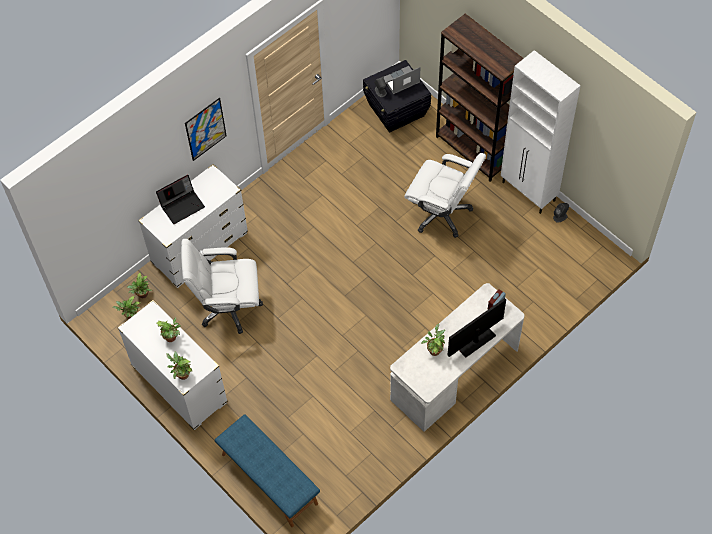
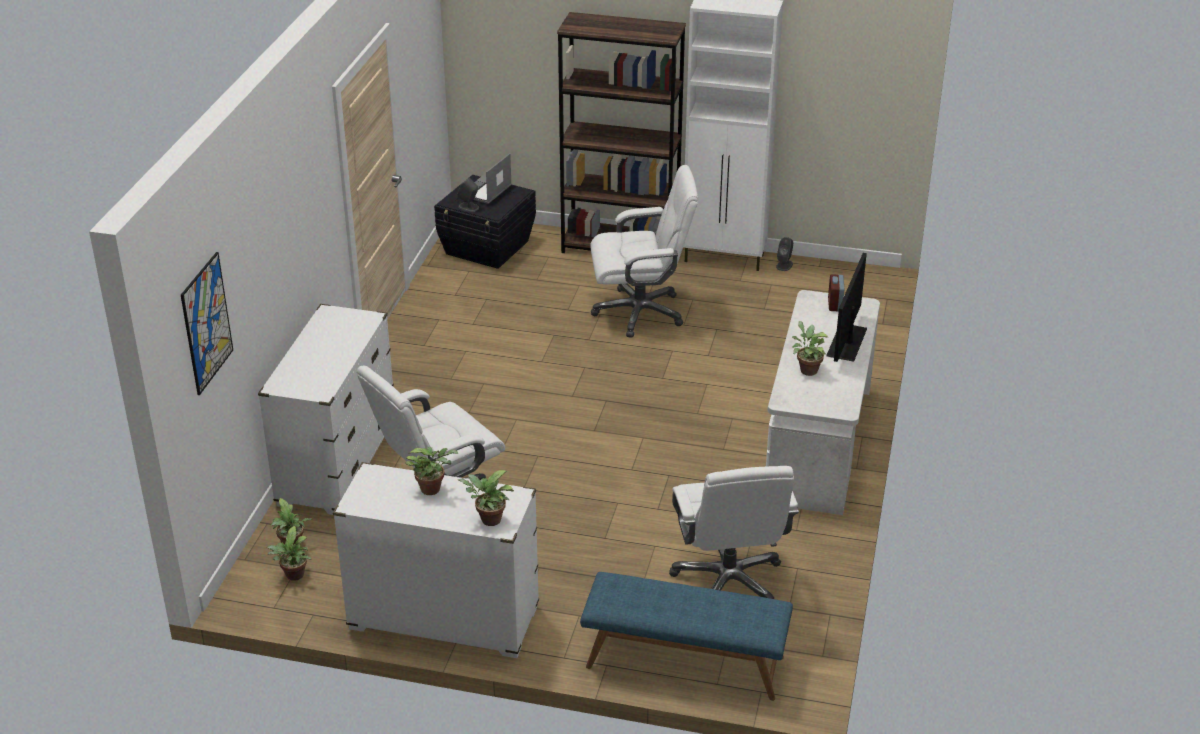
camera: 35 degrees left, 25 degrees down
laptop [156,175,205,224] -> none
picture [185,98,227,161] -> picture moved to [181,252,233,395]
none -> white office chair [669,466,799,599]

